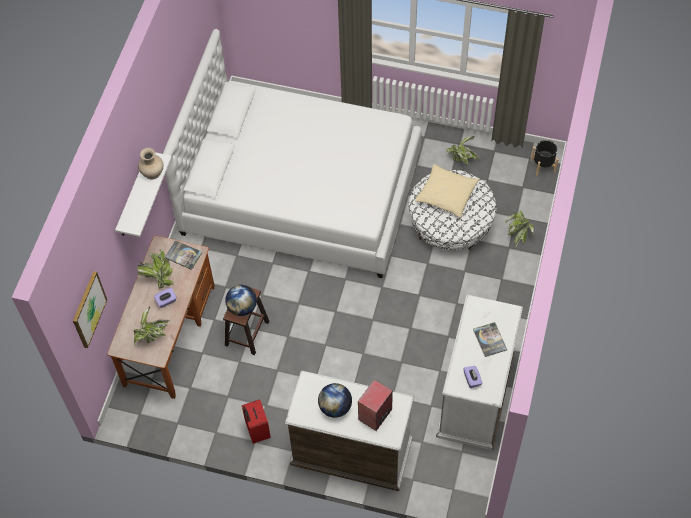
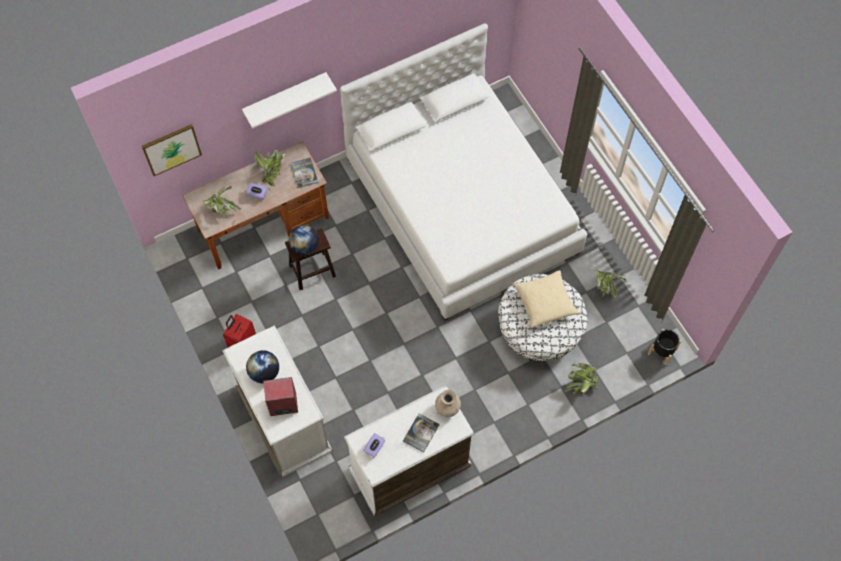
camera: 45 degrees right, 5 degrees up
beige vase [138,148,164,179] -> beige vase moved to [435,390,461,417]

